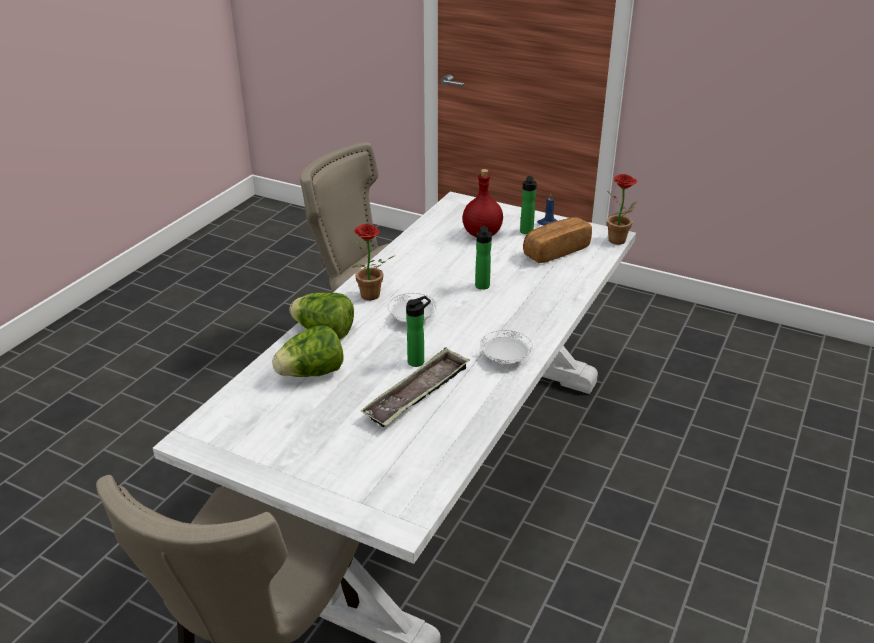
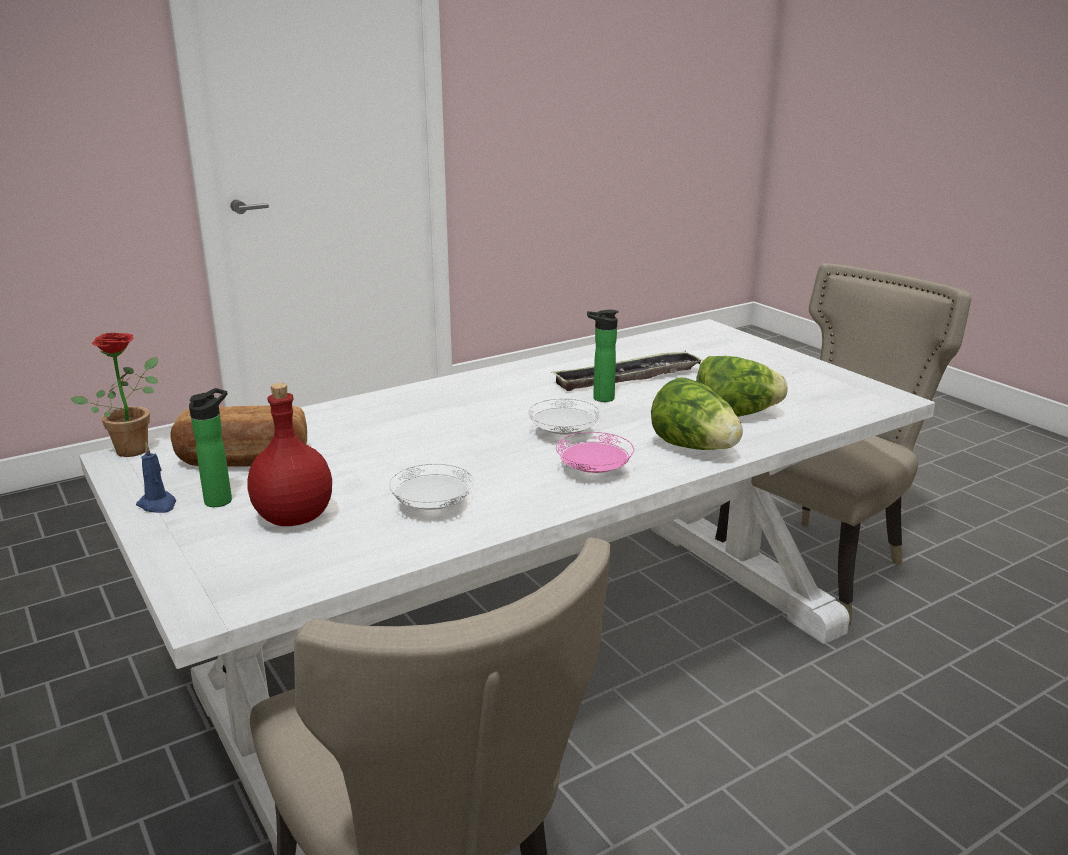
camera: 150 degrees left, 10 degrees down
potted plant [353,224,394,300] -> pink plate [556,432,634,473]
bottle [475,226,492,290] -> none
white plate [480,330,533,364] -> white plate moved to [389,464,474,510]

